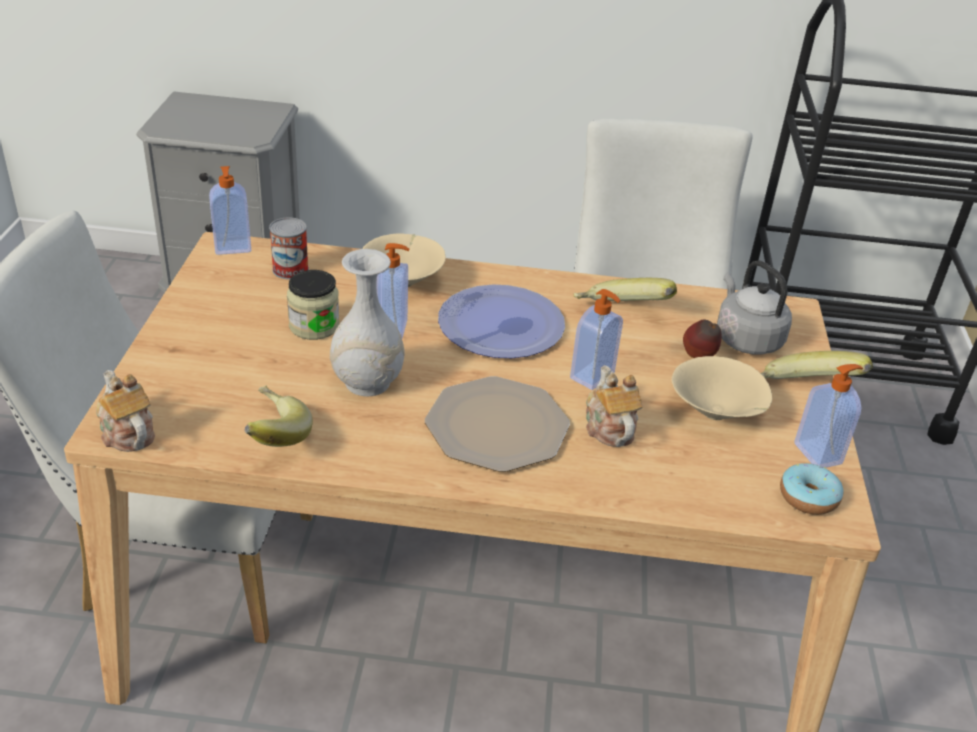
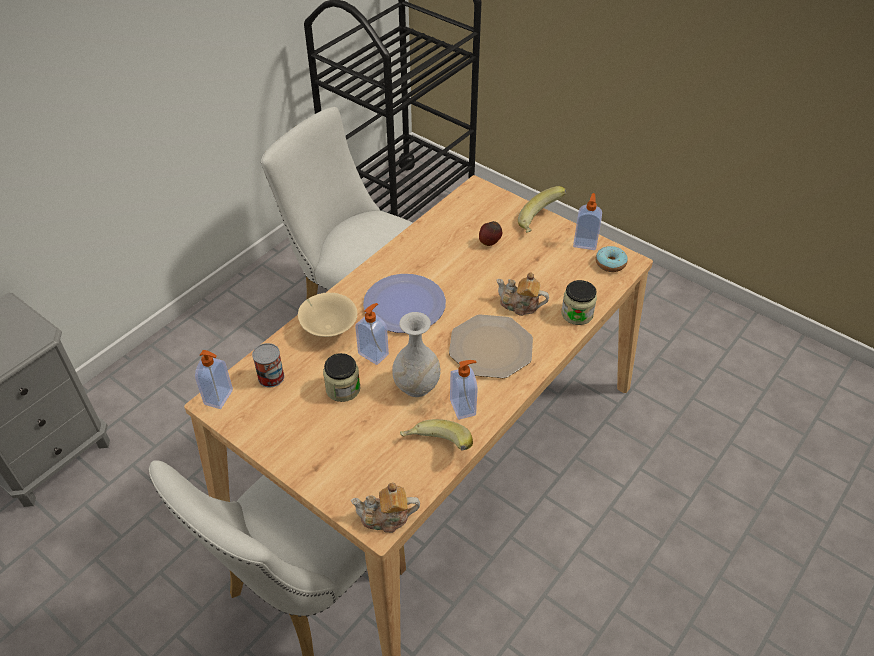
camera: 55 degrees left, 10 degrees up
soap dispenser [570,289,623,390] -> soap dispenser moved to [450,360,478,420]
banana [573,278,677,301] -> none
beige bowl [672,356,772,420] -> none
grey kettle [717,260,792,355] -> none
none -> jar [561,280,597,325]

